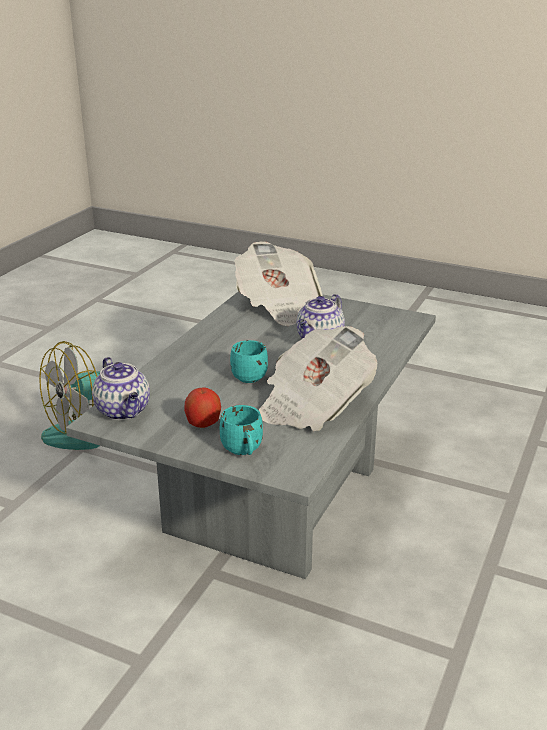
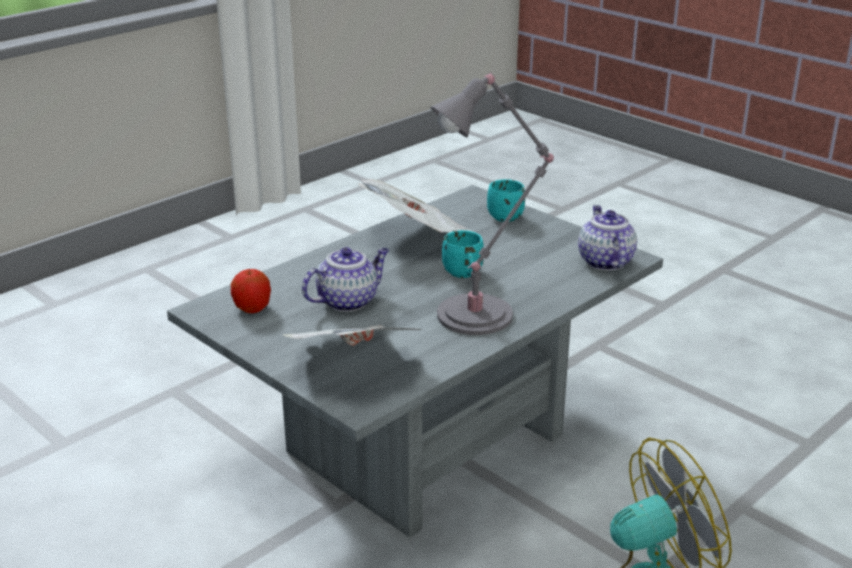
camera: 160 degrees left, 0 degrees up
apple [184,388,221,428] -> apple moved to [231,269,271,313]
none -> grey table lamp [430,72,554,335]

